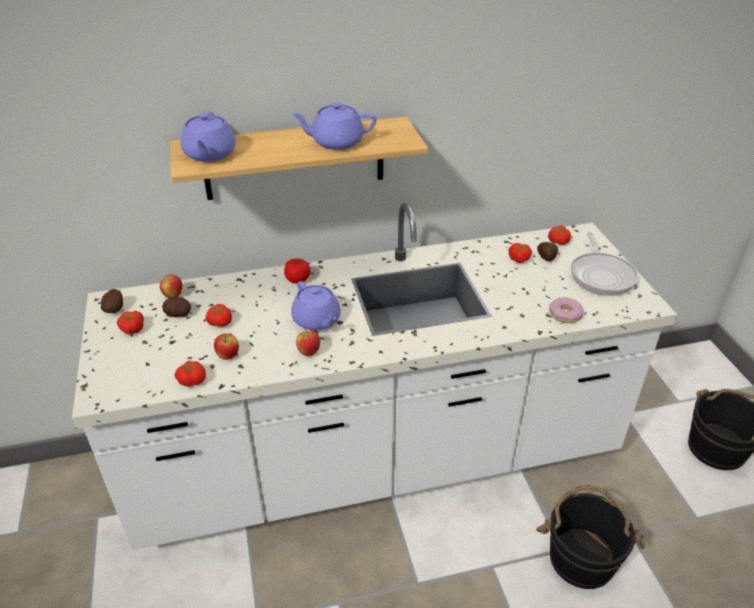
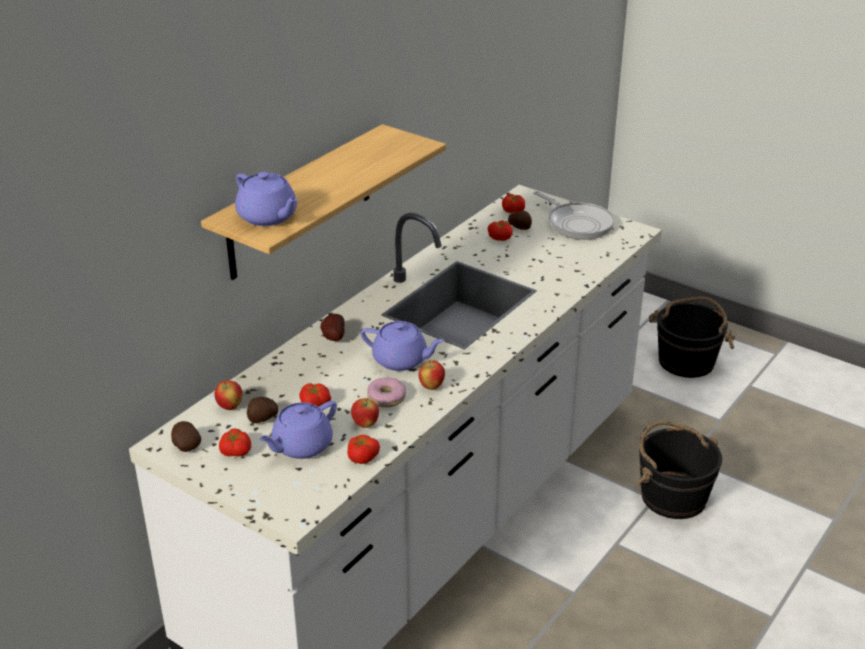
camera: 40 degrees left, 5 degrees down
tomato [284,258,310,283] -> potato [320,314,345,341]
purple teapot [291,102,377,150] -> purple teapot moved to [259,401,337,459]
donut [549,297,584,323] -> donut moved to [367,377,406,407]

